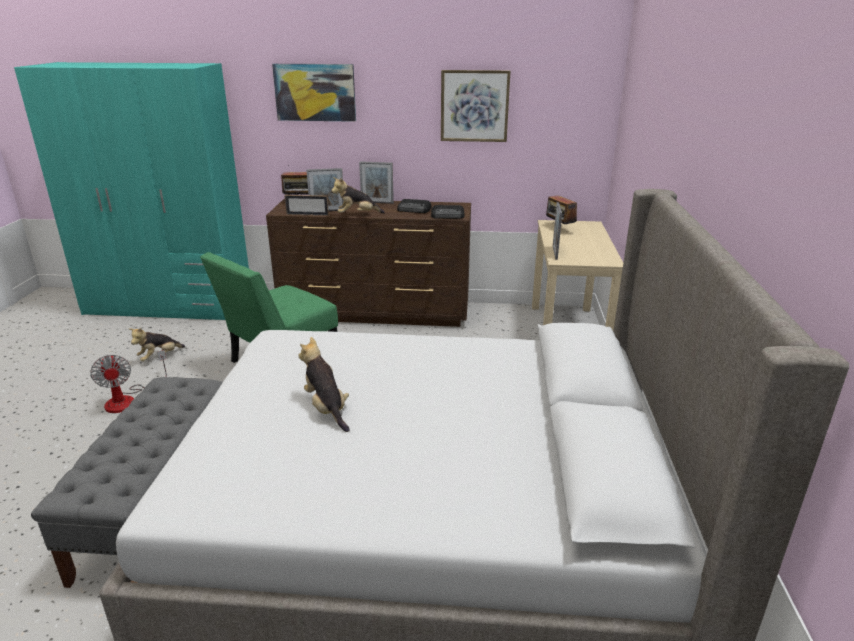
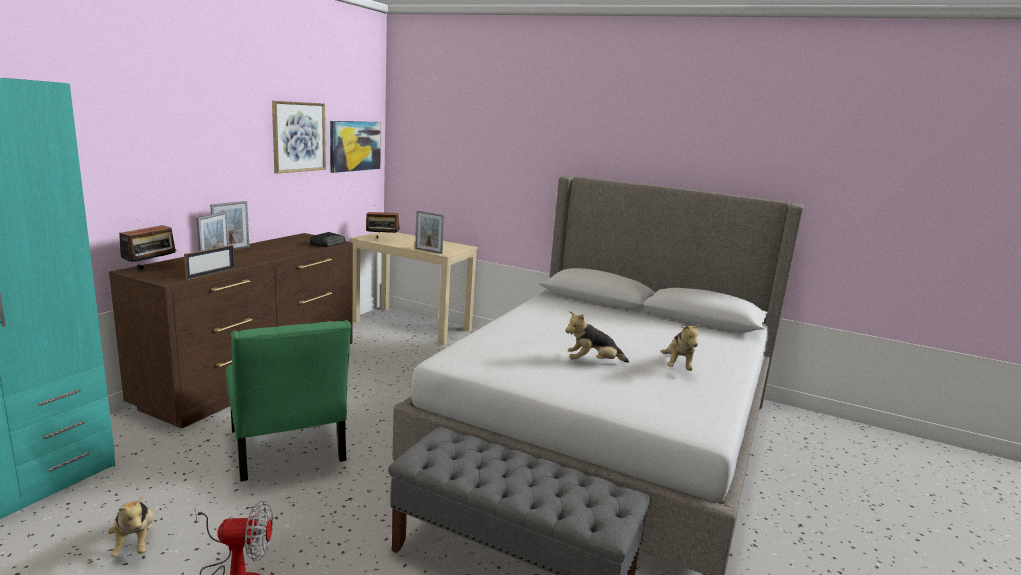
camera: 70 degrees left, 10 degrees down
picture [272,64,356,122] -> picture moved to [330,121,381,173]
plush toy [331,177,385,213] -> plush toy moved to [661,322,701,371]
radio [397,199,432,213] -> none

